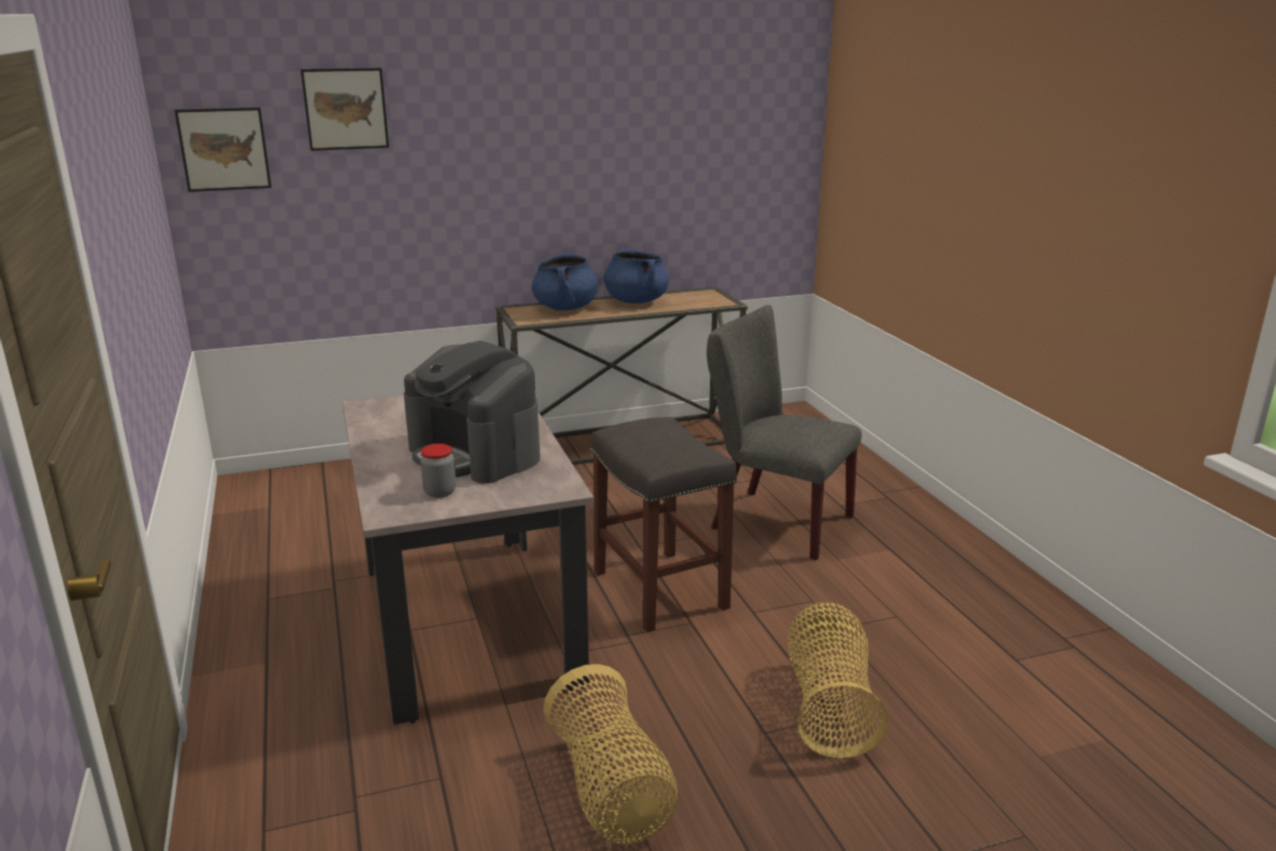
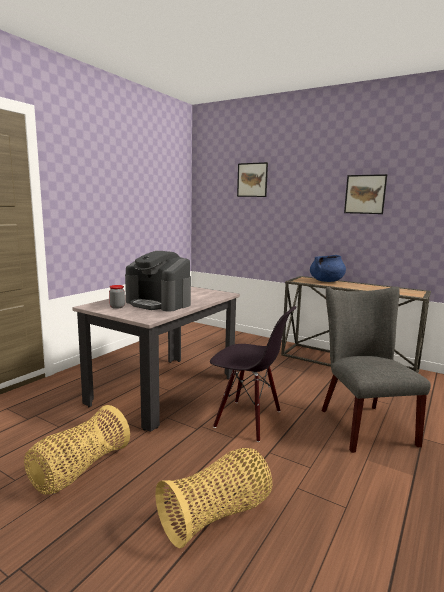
camera: 50 degrees right, 10 degrees down
picture [174,107,271,192] -> picture moved to [344,174,387,214]
coffee machine [404,341,540,484] -> coffee machine turned 60 degrees counterclockwise [125,251,191,311]
grey stool [591,417,737,632] -> black chair [210,306,296,442]
blue cooking pot [603,248,669,304] -> none

